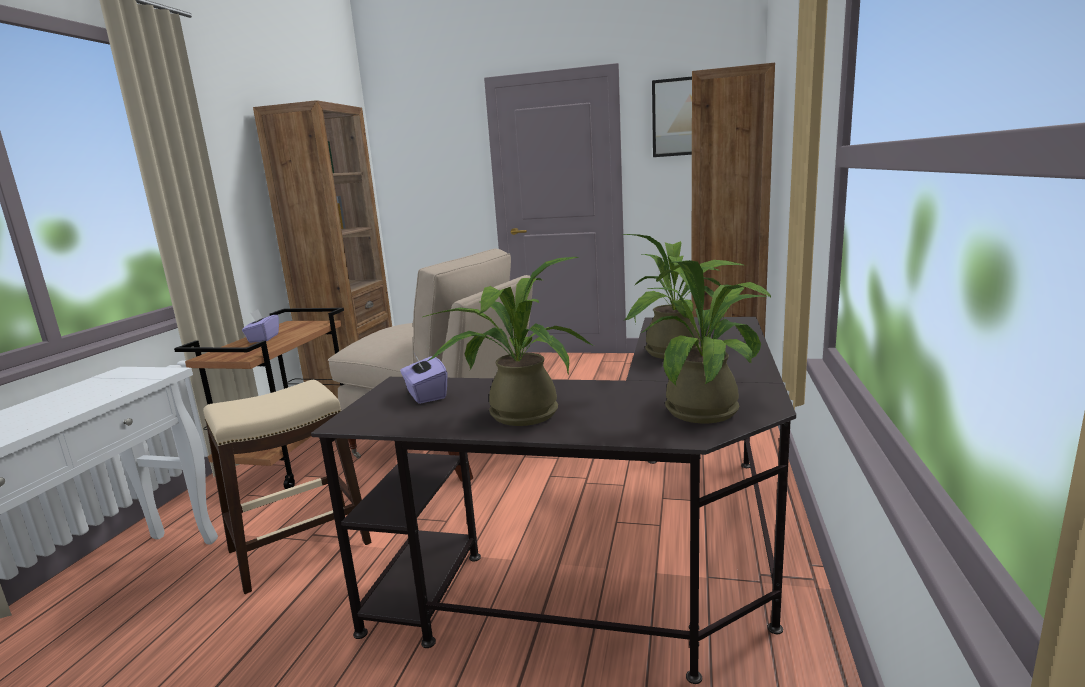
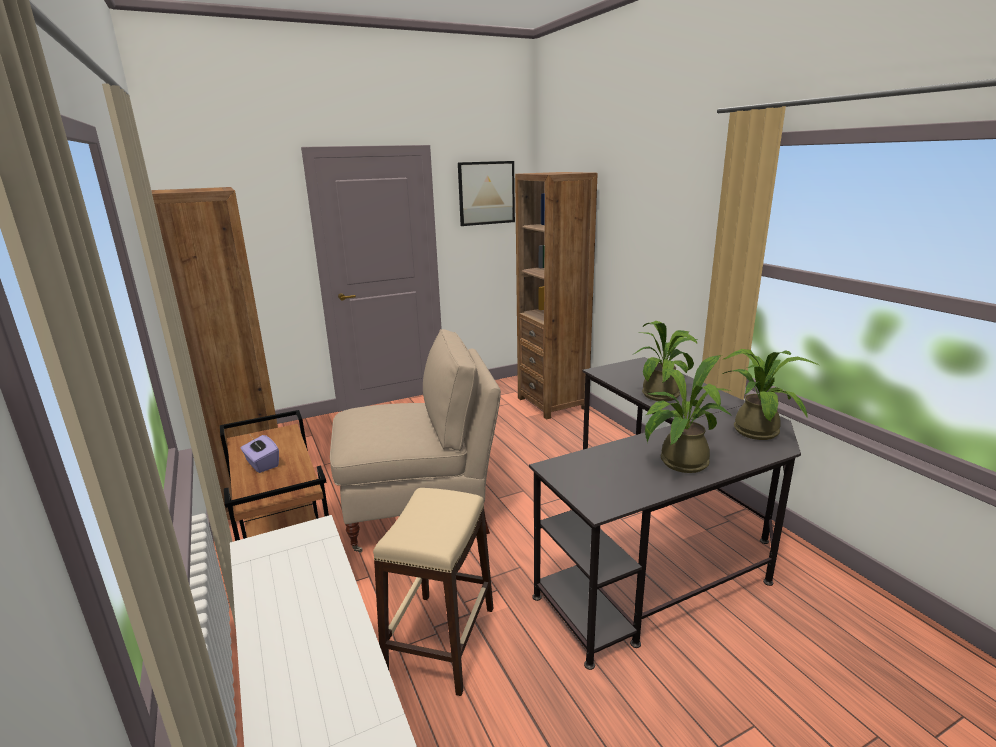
camera: 40 degrees left, 5 degrees up
purple tissue box [400,350,447,404] -> none

